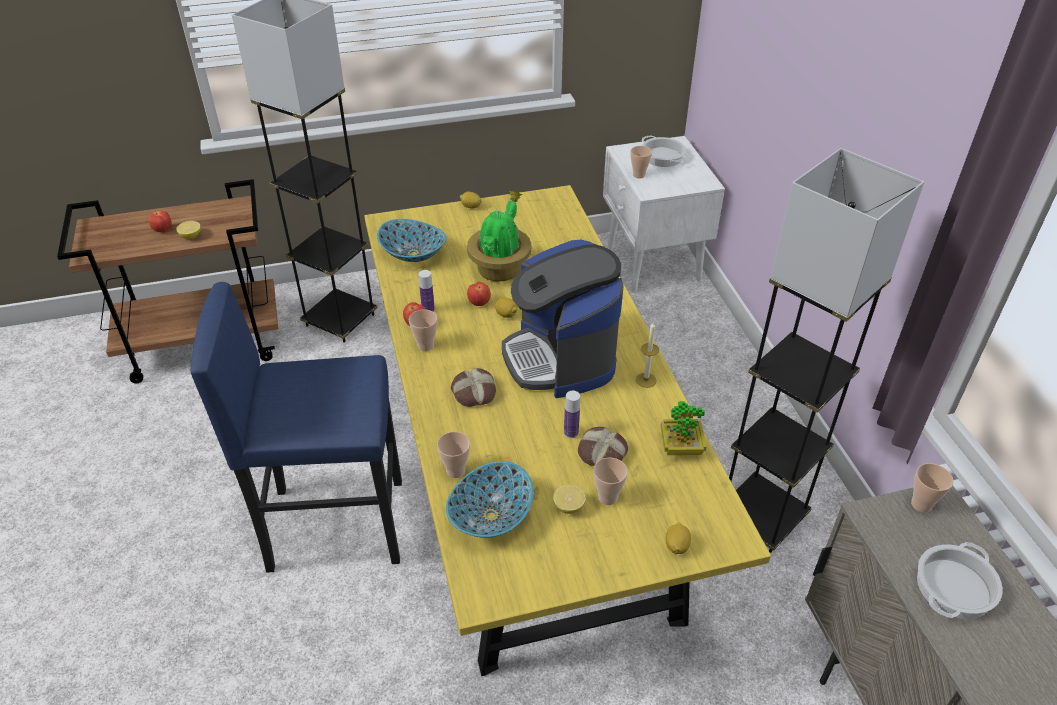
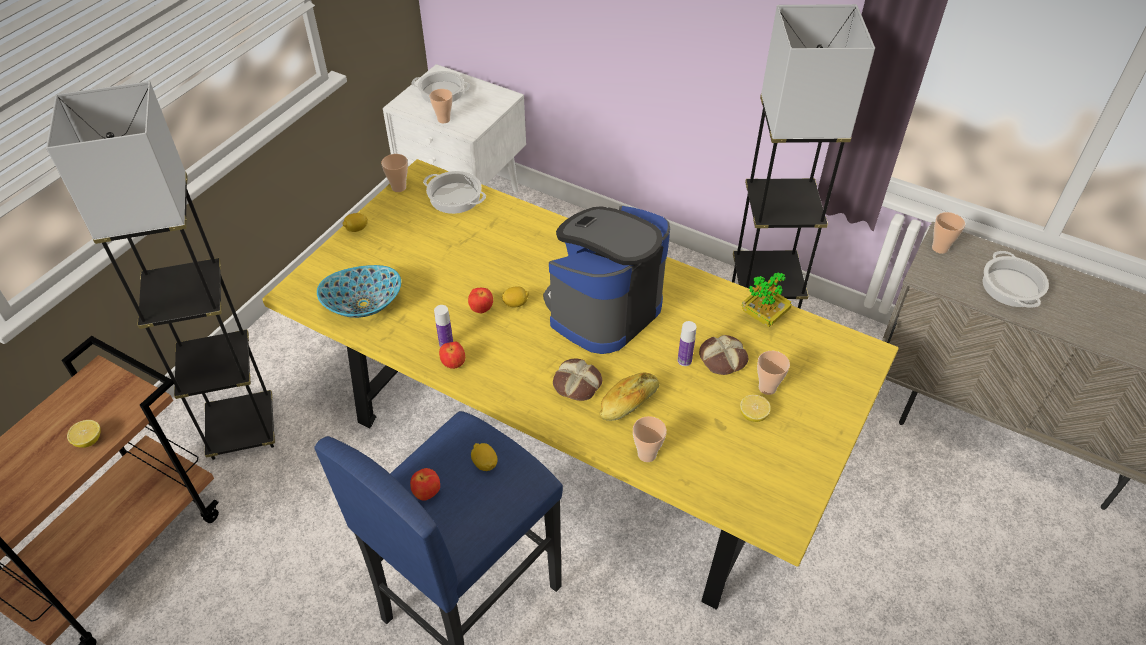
camera: 45 degrees left, 5 degrees up
apple [149,211,172,233] -> apple moved to [410,468,440,501]
cup [409,310,437,351] -> cup moved to [381,154,408,192]
bowl [446,461,534,538] -> none
potted plant [467,191,531,281] -> none
coffee machine [502,240,624,398] -> coffee machine turned 105 degrees clockwise [543,206,670,354]
candle [636,322,659,388] -> none
lemon [666,522,691,554] -> lemon moved to [471,443,498,471]
none -> cooking pot [423,171,486,214]
none -> bread [600,373,659,421]

